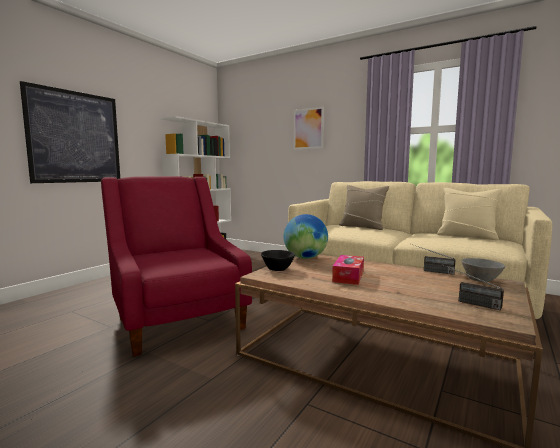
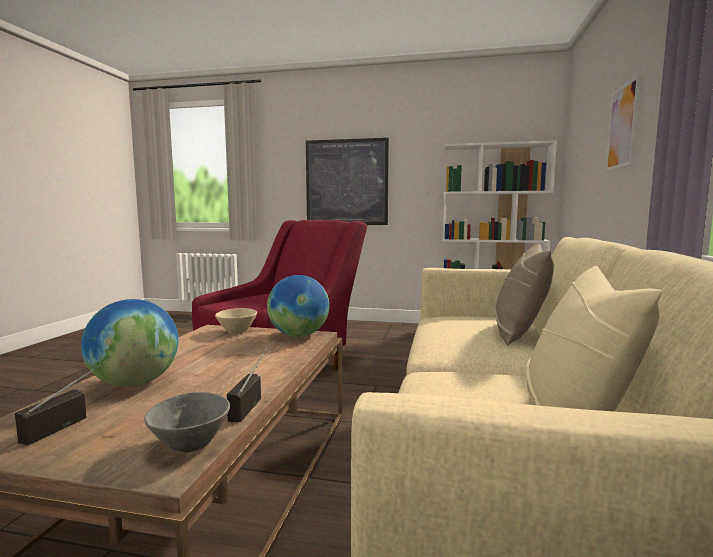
camera: 70 degrees right, 0 degrees up
black bowl [261,250,295,271] -> beige bowl [215,308,257,334]
tissue box [332,255,364,285] -> none
none -> globe [81,299,179,387]

